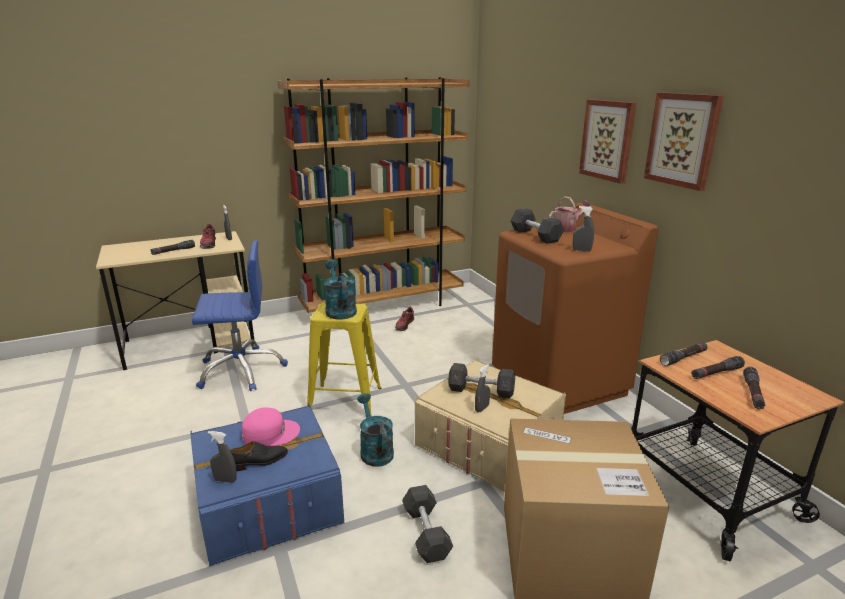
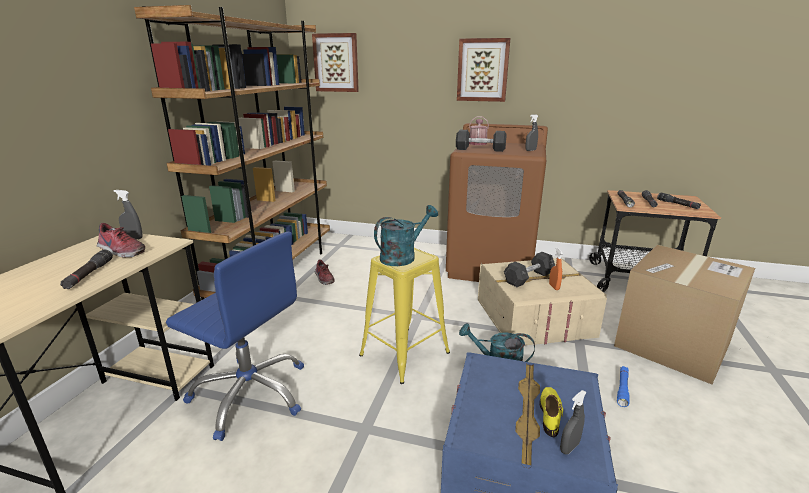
camera: 50 degrees left, 0 degrees up
blue office chair [192,240,288,391] -> blue office chair turned 90 degrees clockwise [166,232,304,441]
black shoe [230,441,288,471] -> yellow shoe [539,387,563,437]
pink cap [242,408,300,446] -> none
turquoise watering can [324,259,357,320] -> turquoise watering can turned 120 degrees clockwise [374,205,438,266]
grey dumbbell [402,485,453,563] -> blue flashlight [617,366,630,407]
grey spray bottle [475,364,490,413] -> orange spray bottle [549,247,563,290]
picture [644,92,724,191] -> picture moved to [312,33,359,92]

